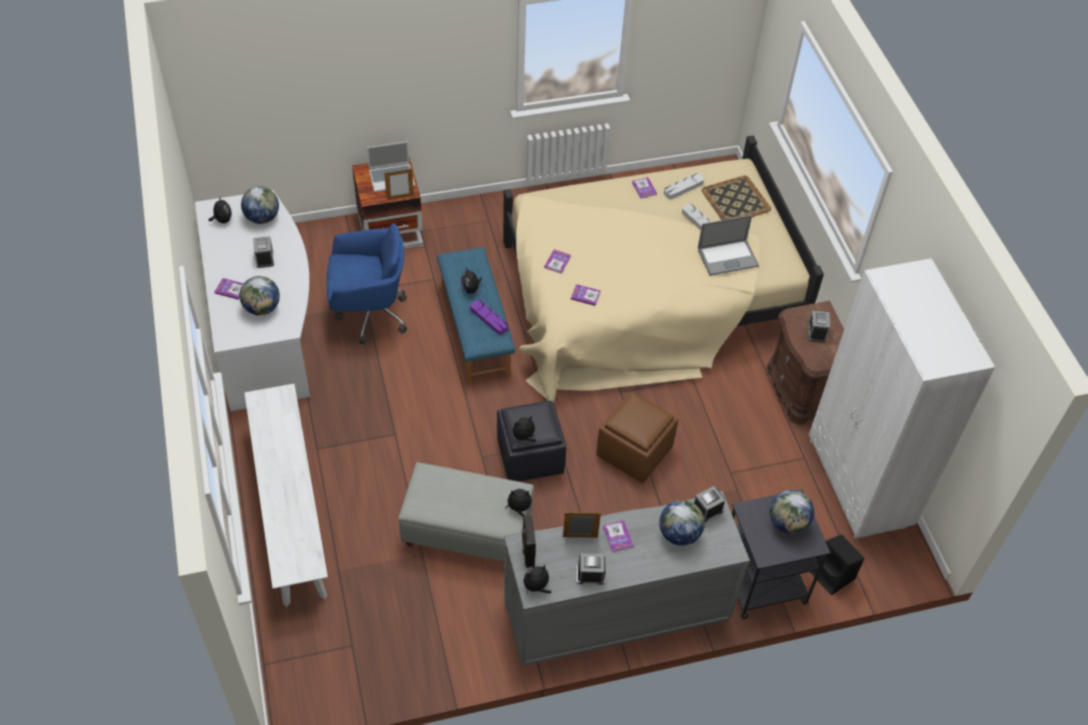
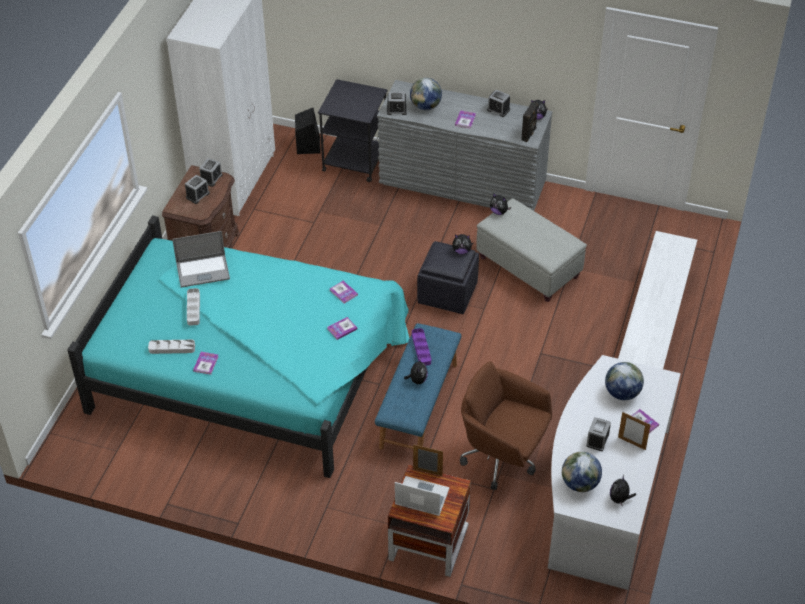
camera: 145 degrees left, 5 degrees down
blue office chair [327,223,407,345] -> brown office chair [460,361,552,490]
beige bed [503,135,824,403] -> turquoise bed [67,215,410,478]
picture frame [563,512,601,538] -> picture frame moved to [618,412,651,450]
brown ottoman [596,392,678,483] -> none
laptop [698,215,759,276] -> laptop turned 150 degrees clockwise [172,231,230,288]
tray [702,176,771,220] -> none
globe [770,490,814,534] -> none
none -> alarm clock [199,158,222,187]

